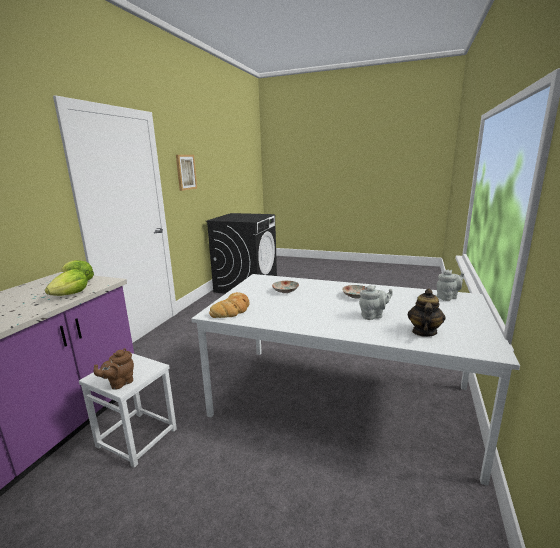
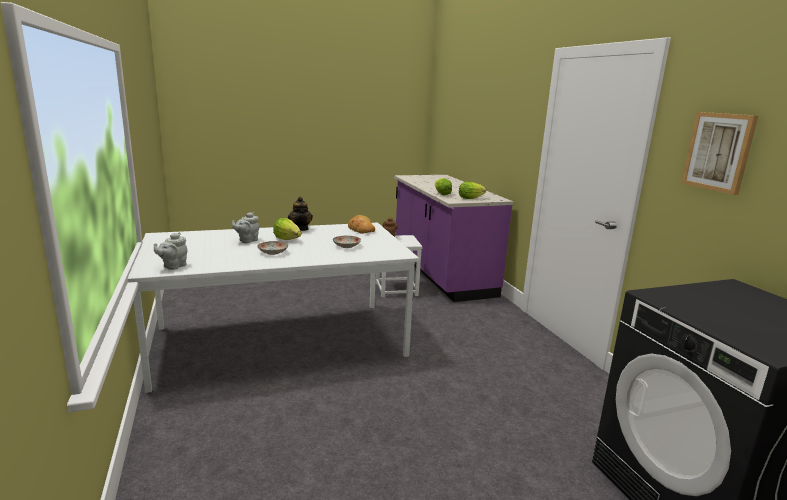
camera: 140 degrees right, 0 degrees up
teapot [408,289,446,337] -> teapot moved to [288,197,313,231]
none -> lettuce [273,218,302,240]

